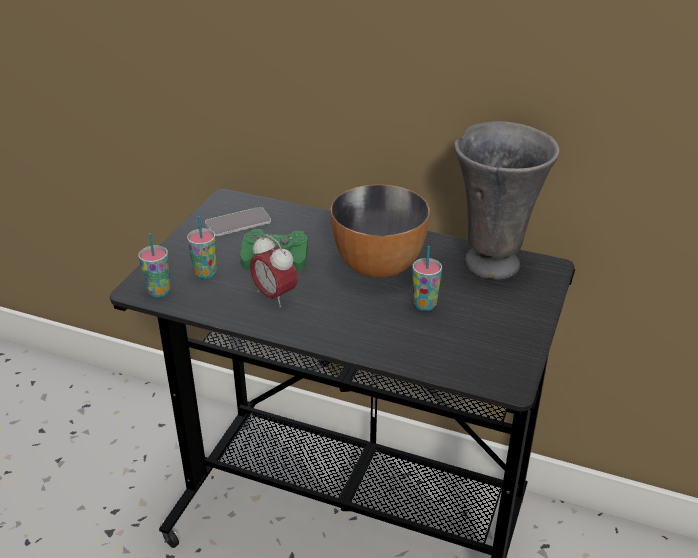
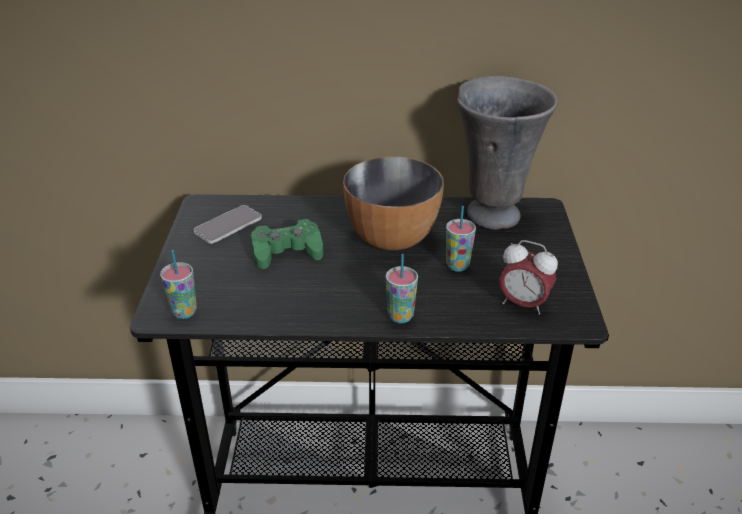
camera: 20 degrees left, 0 degrees up
cup [187,216,217,279] -> cup moved to [386,254,418,323]
alarm clock [250,234,298,308] -> alarm clock moved to [499,240,558,315]

